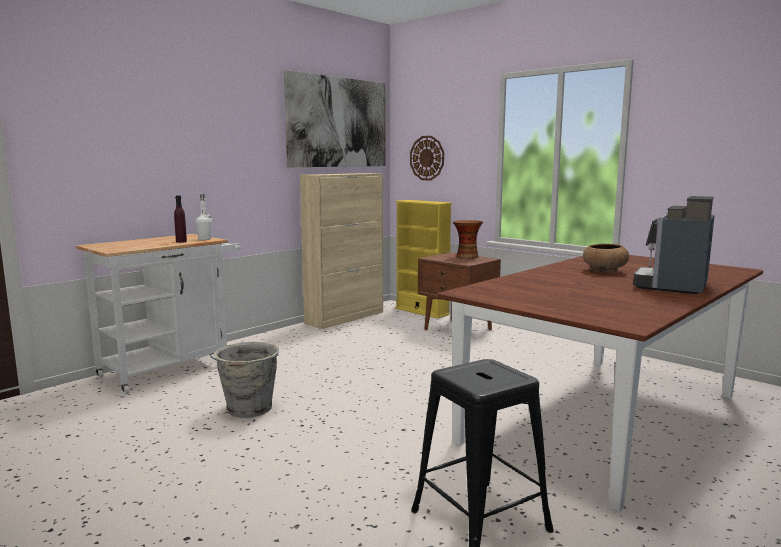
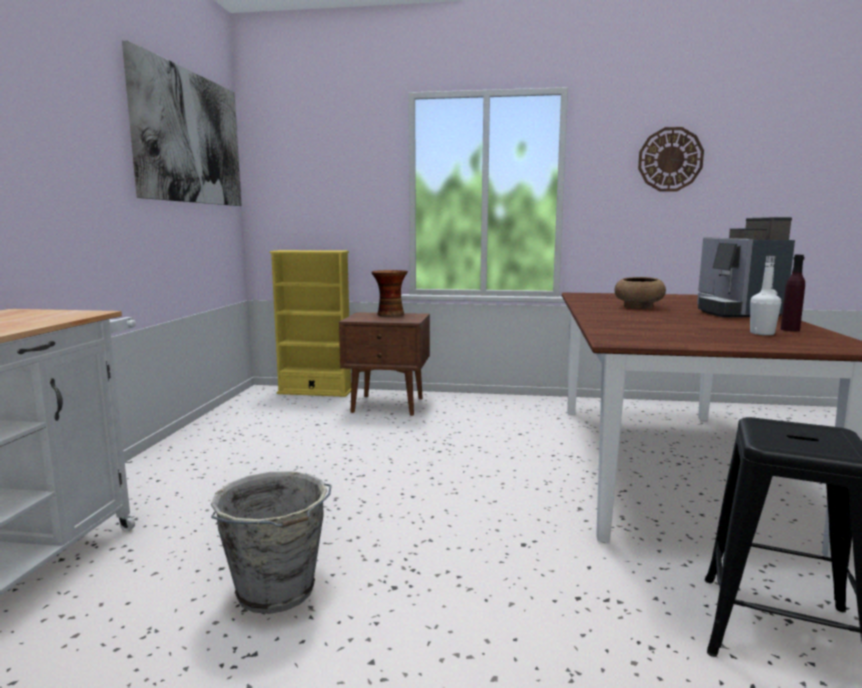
camera: 35 degrees left, 0 degrees up
purple bottle [174,195,187,243] -> purple bottle moved to [781,255,805,331]
white bottle [196,194,212,240] -> white bottle moved to [750,256,781,335]
beige cabinet [300,173,383,329] -> none
wall clock [410,136,444,181] -> wall clock moved to [638,127,704,192]

